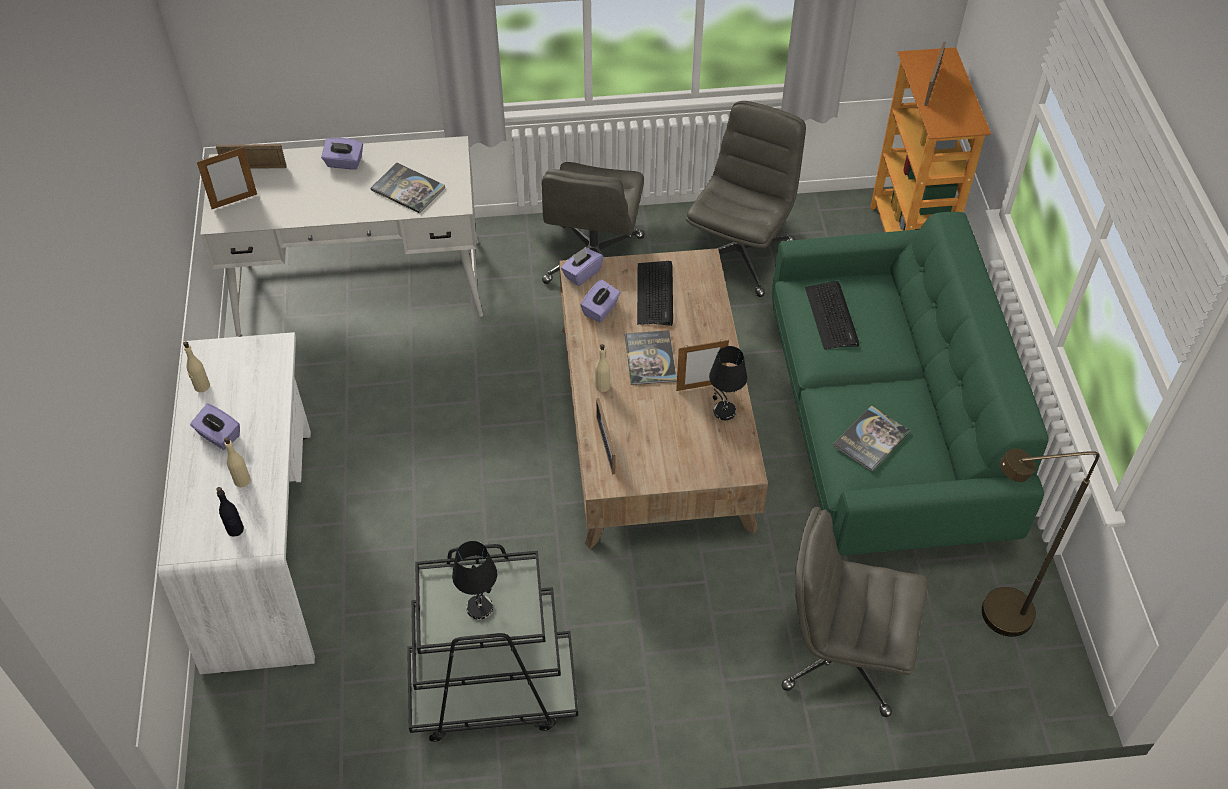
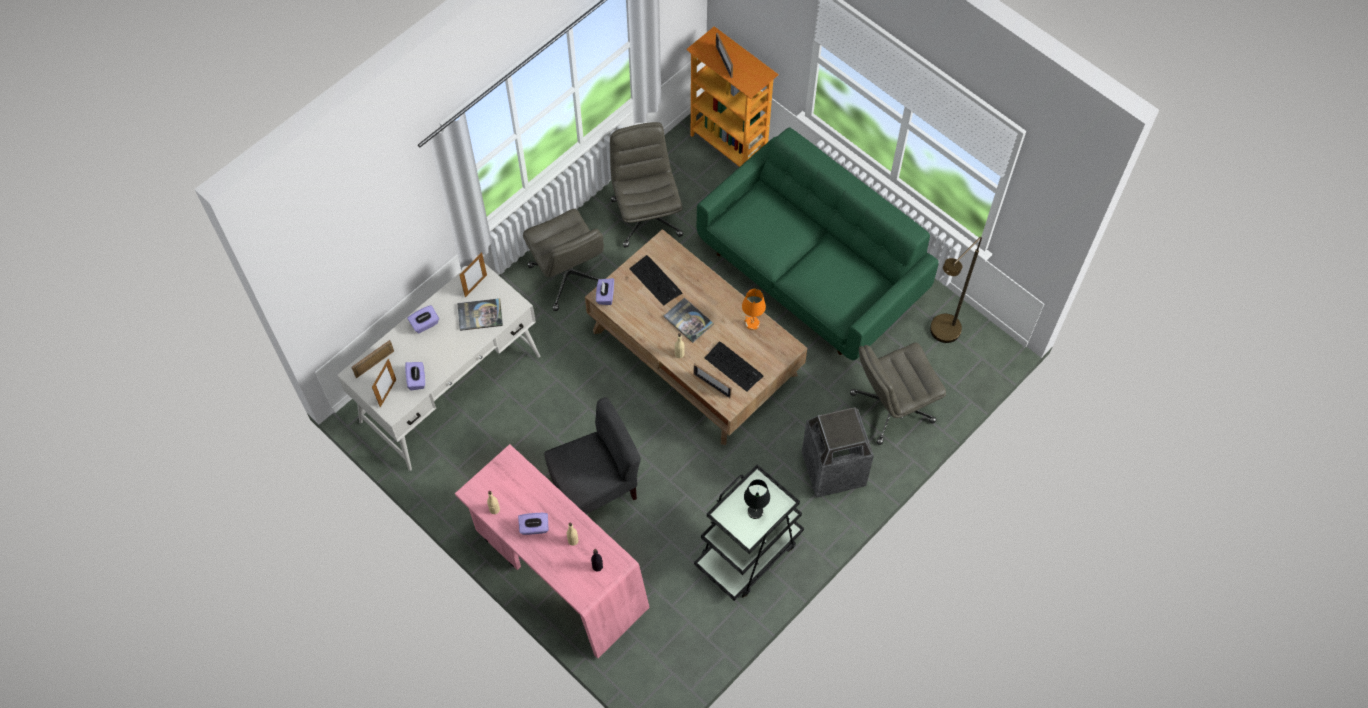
camera: 40 degrees left, 10 degrees up
white desk [158,332,315,674] -> pink desk [455,444,650,658]
purple tissue box [581,280,621,322] -> purple tissue box moved to [405,362,425,390]
picture frame [676,339,729,391] -> picture frame moved to [459,252,487,297]
black table lamp [709,346,747,420] -> orange table lamp [742,289,766,330]
keyboard [805,281,859,349] -> keyboard moved to [705,341,764,392]
book [833,405,911,472] -> none
none -> grey chair [544,397,641,514]
none -> trash can [802,407,874,498]

